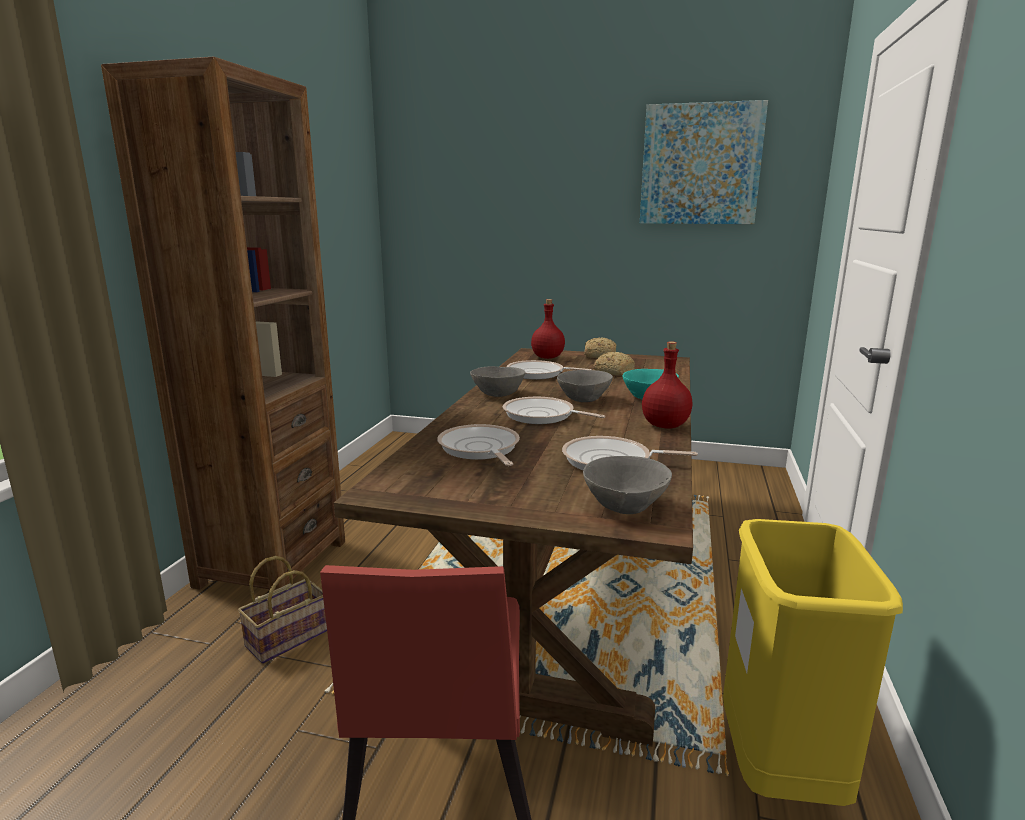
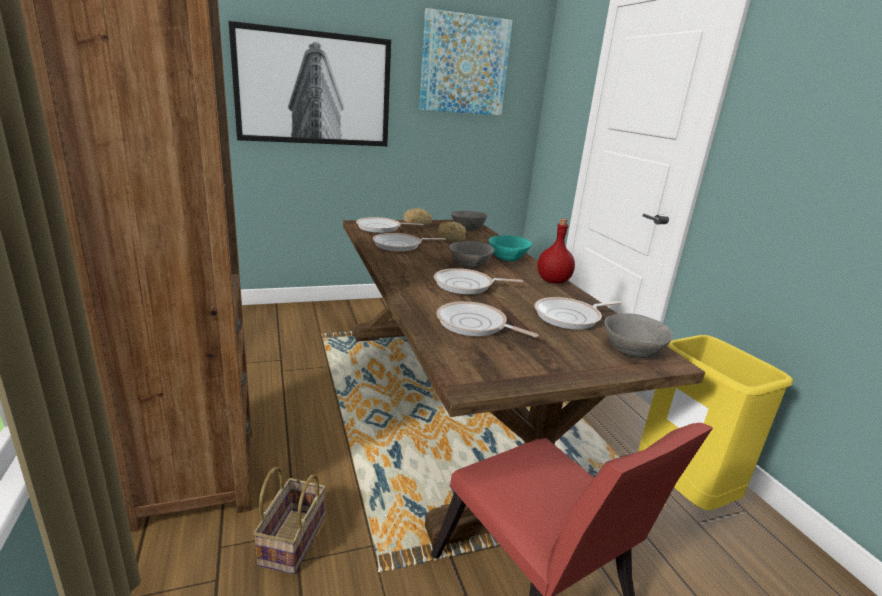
camera: 35 degrees left, 5 degrees up
grey bowl [470,366,525,397] -> grey bowl moved to [451,211,488,231]
red bottle [531,299,565,359] -> frying pan [356,217,423,233]
none -> picture [228,21,391,146]

